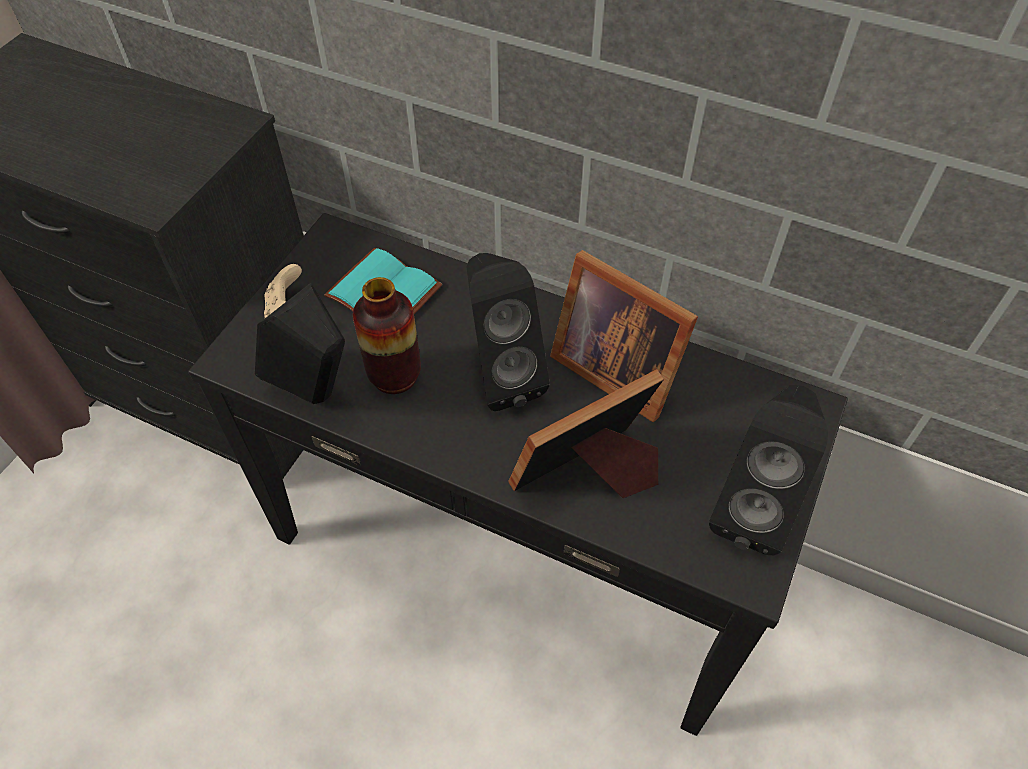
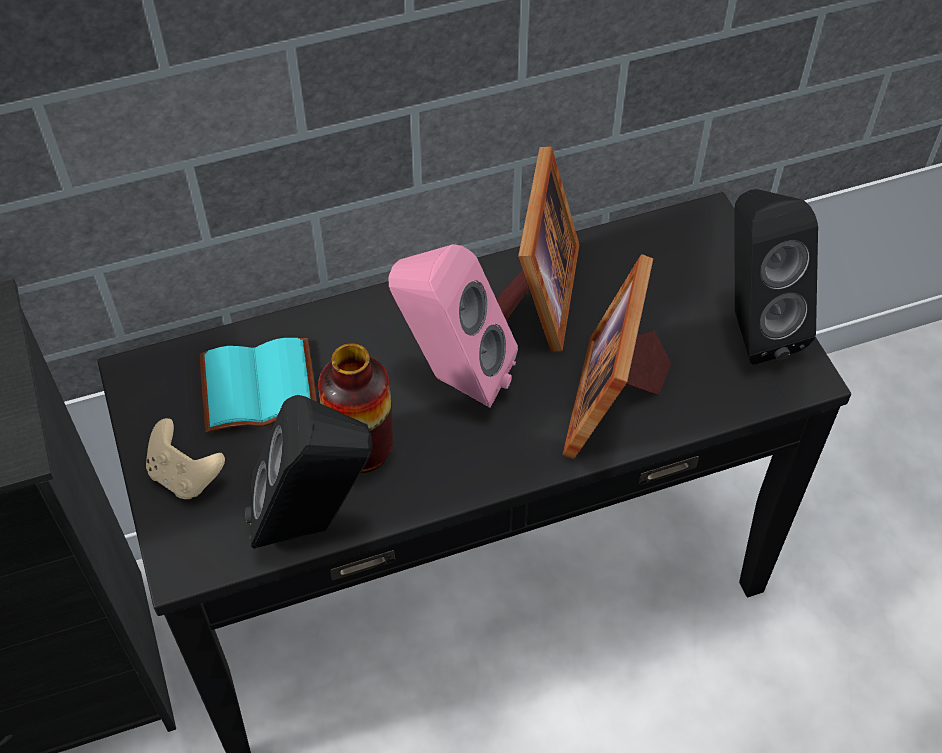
camera: 45 degrees left, 0 degrees up
black speaker [467,253,550,411] -> pink speaker [388,244,518,408]
picture frame [550,250,698,422] -> picture frame turned 75 degrees counterclockwise [496,146,580,352]

